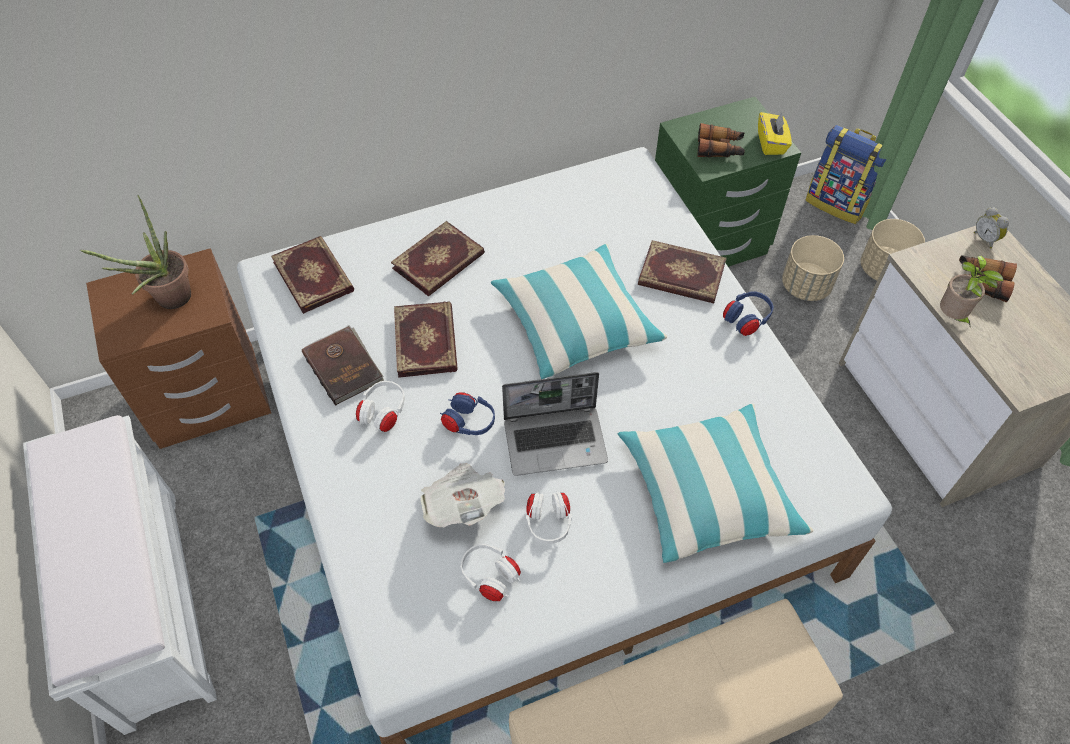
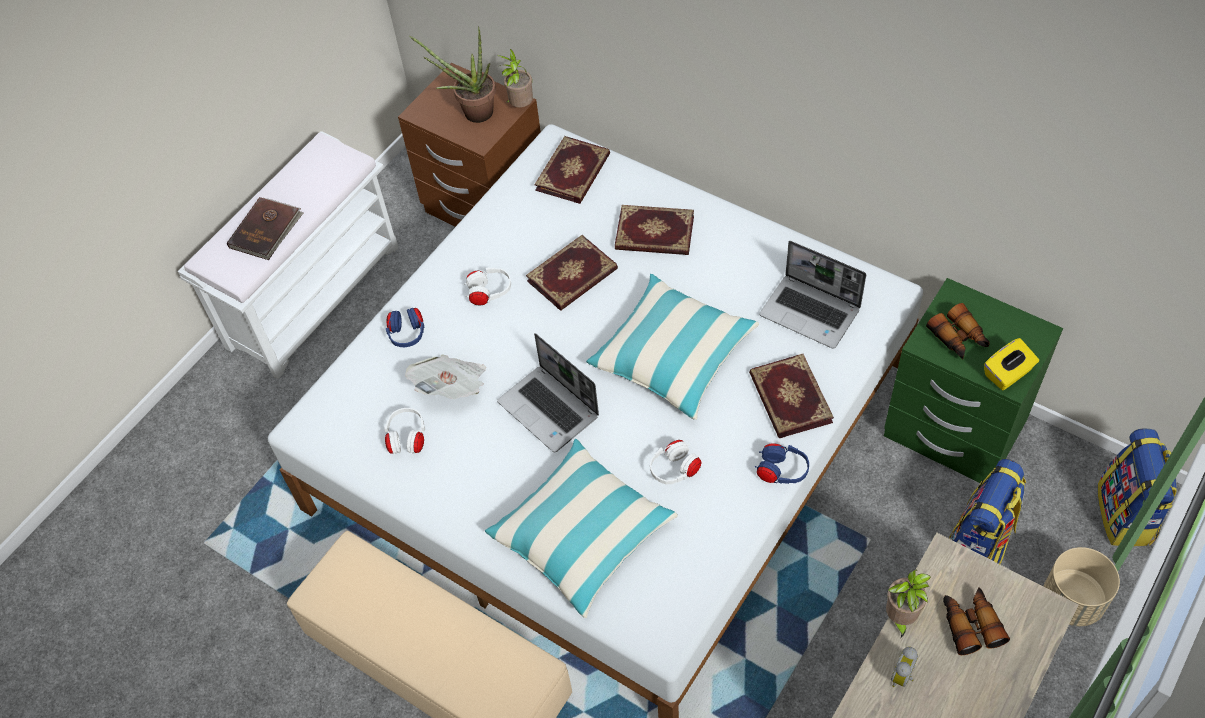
camera: 60 degrees right, 0 degrees up
brown book [302,325,384,405] -> brown book moved to [227,197,304,260]
blue headphones [440,392,495,435] -> blue headphones moved to [386,308,424,347]
white headphones [526,491,572,544] -> white headphones moved to [650,440,702,484]
beige planter [782,235,844,301] -> backpack [949,459,1026,564]
alarm clock [974,207,1009,249] -> alarm clock moved to [891,647,918,687]
none -> potted plant [497,49,533,107]
none -> laptop [760,241,866,349]

